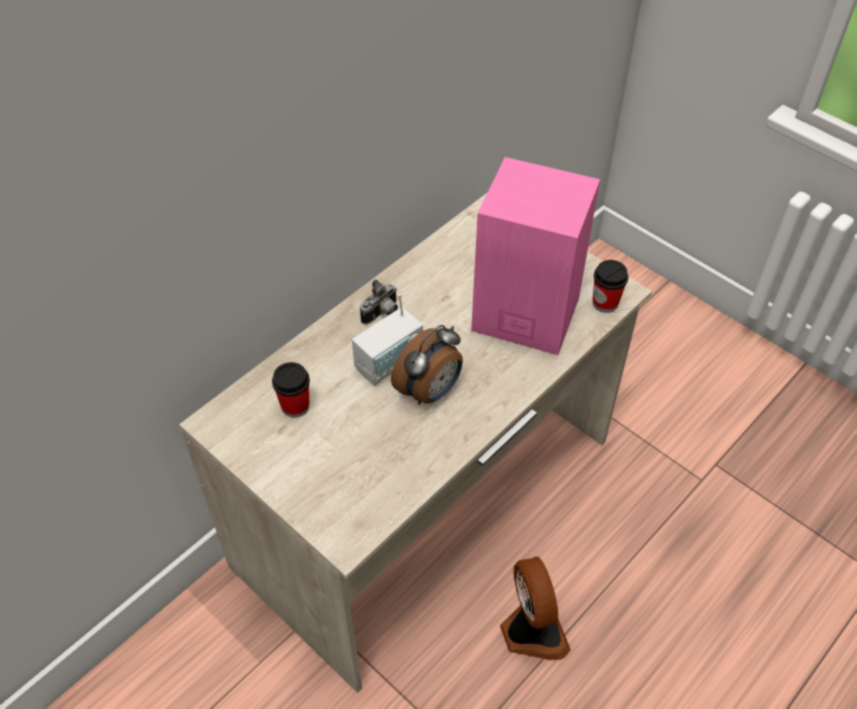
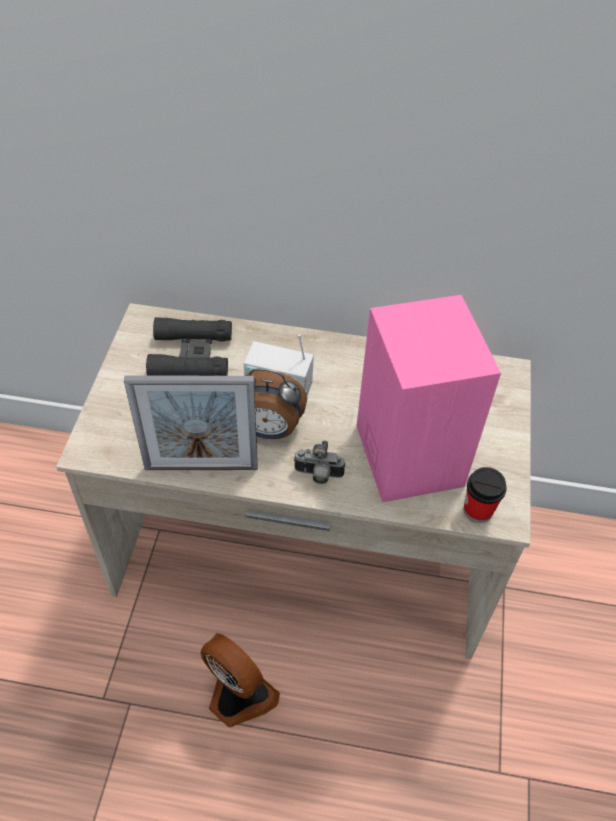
camera: 55 degrees right, 0 degrees up
cup [272,362,310,418] -> black binoculars [146,317,232,376]
camera [360,280,398,324] -> camera moved to [294,440,345,484]
fan [500,556,571,660] -> fan turned 90 degrees counterclockwise [200,633,280,727]
none -> picture frame [124,376,258,470]

